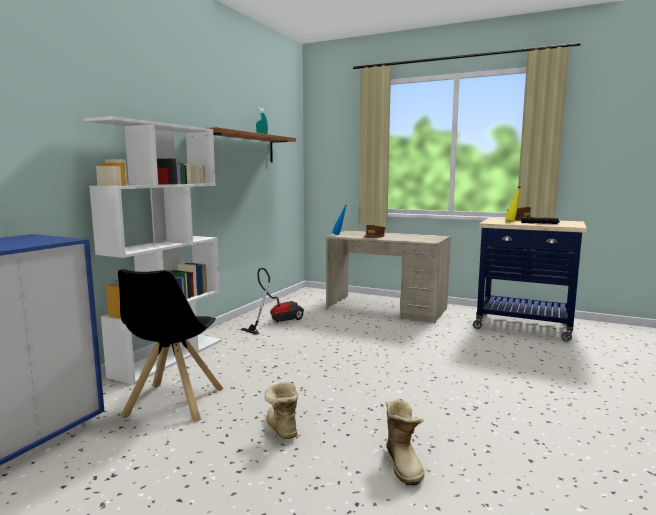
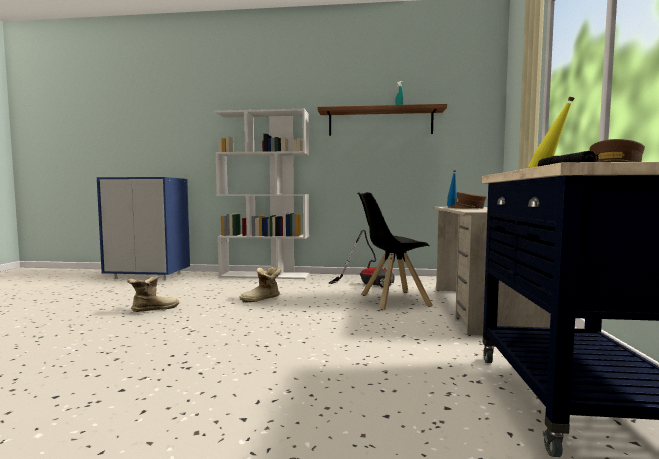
camera: 70 degrees right, 5 degrees down
black chair [118,269,223,422] -> black chair moved to [357,192,433,310]
boot [386,399,424,485] -> boot moved to [239,267,282,303]

